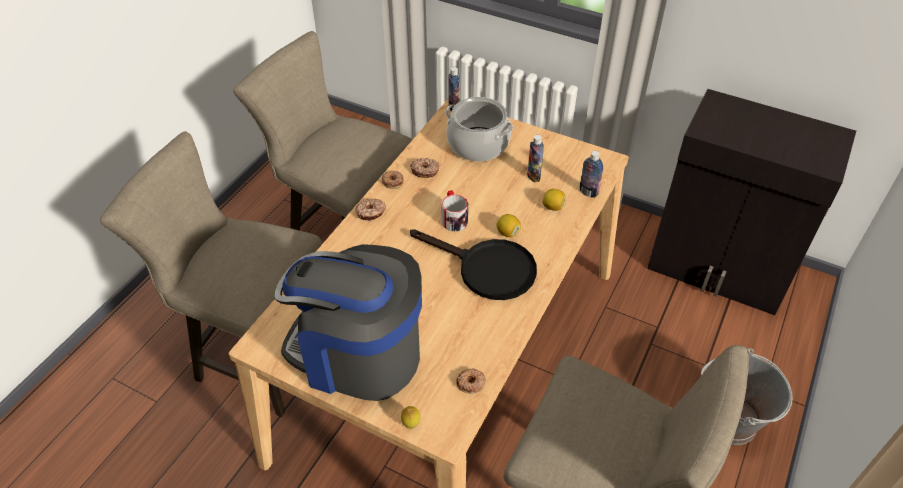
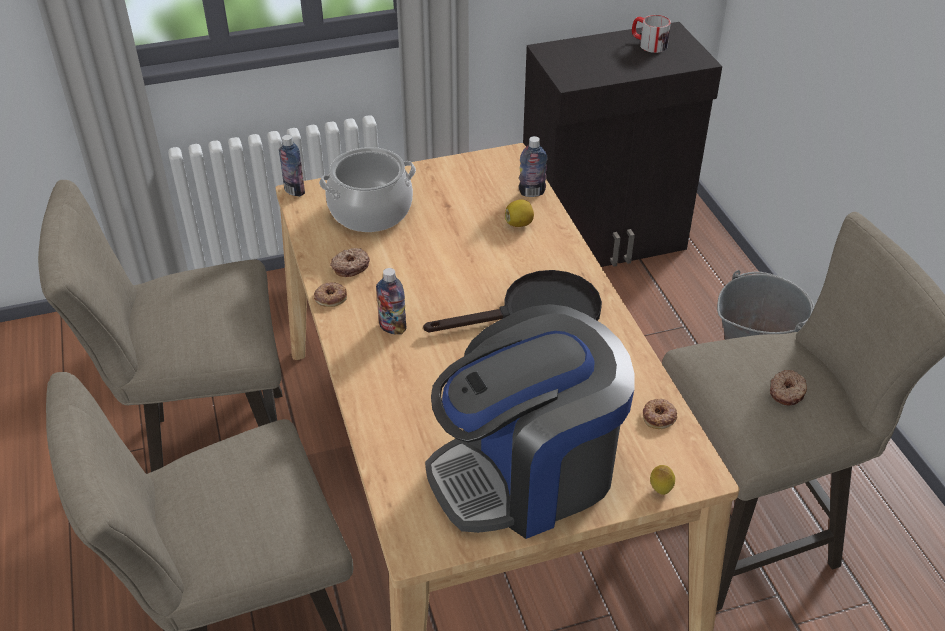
camera: 45 degrees left, 5 degrees down
donut [356,198,386,221] -> donut moved to [770,370,807,405]
mug [442,190,468,232] -> mug moved to [632,15,671,53]
lemon [496,214,521,237] -> none
bottle [527,135,544,182] -> bottle moved to [376,268,406,334]

